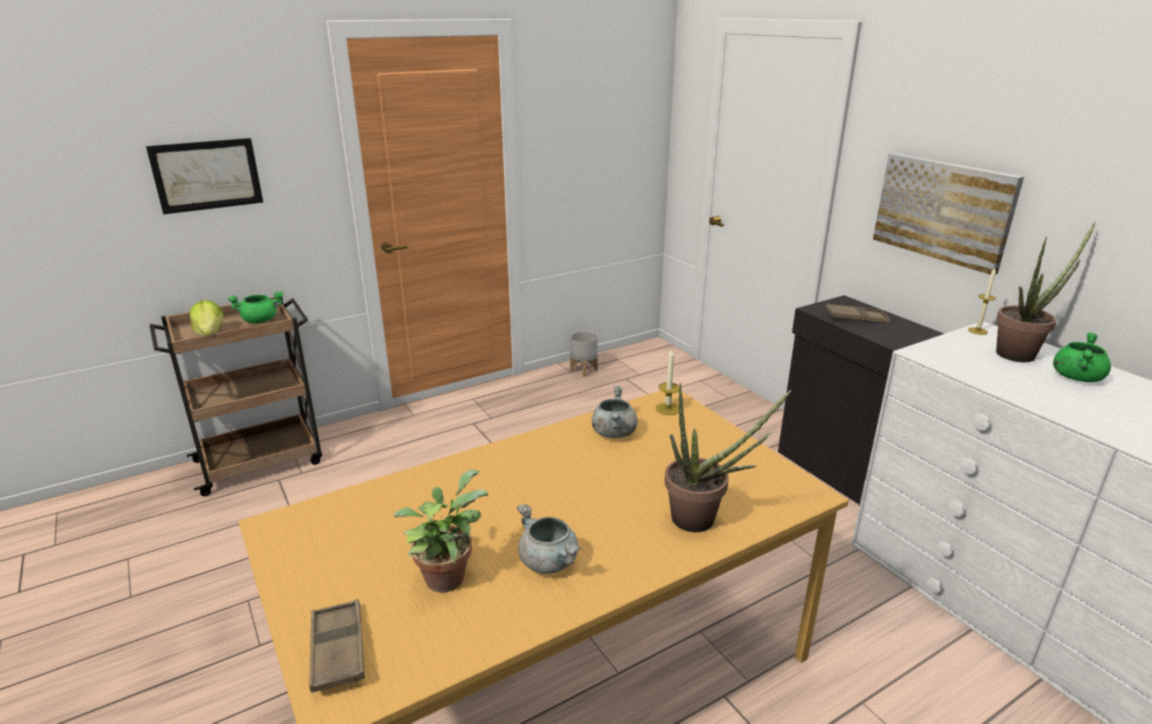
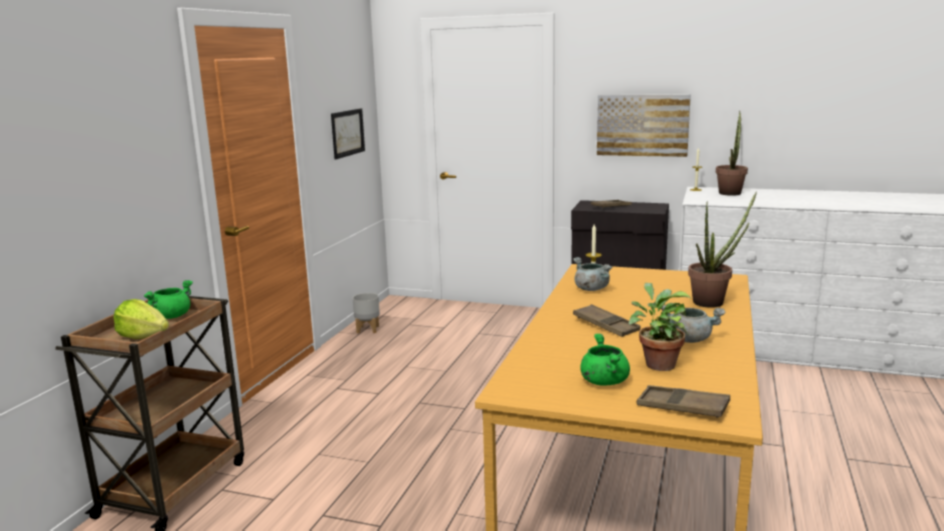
camera: 40 degrees left, 10 degrees down
picture [146,138,263,214] -> picture moved to [331,108,365,159]
green cooking pot [1053,332,1111,382] -> green cooking pot moved to [581,334,630,386]
none -> brown tray [573,304,641,337]

